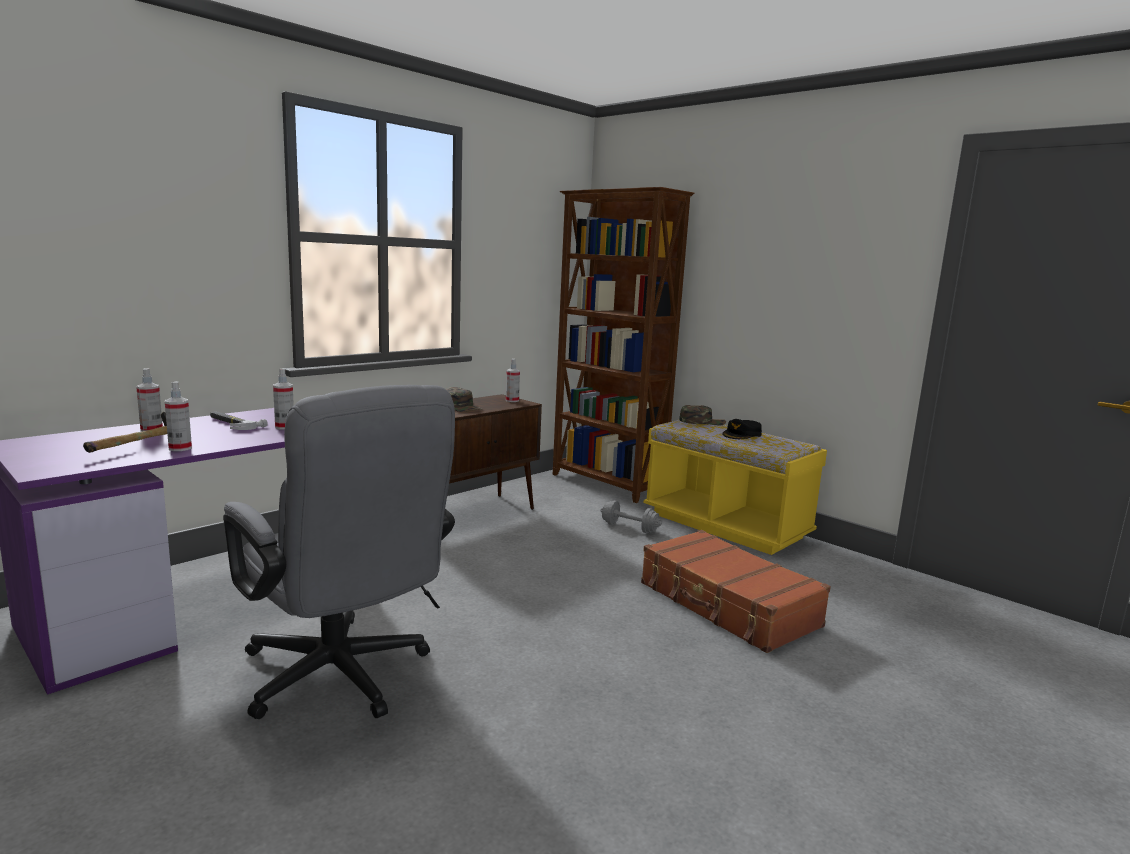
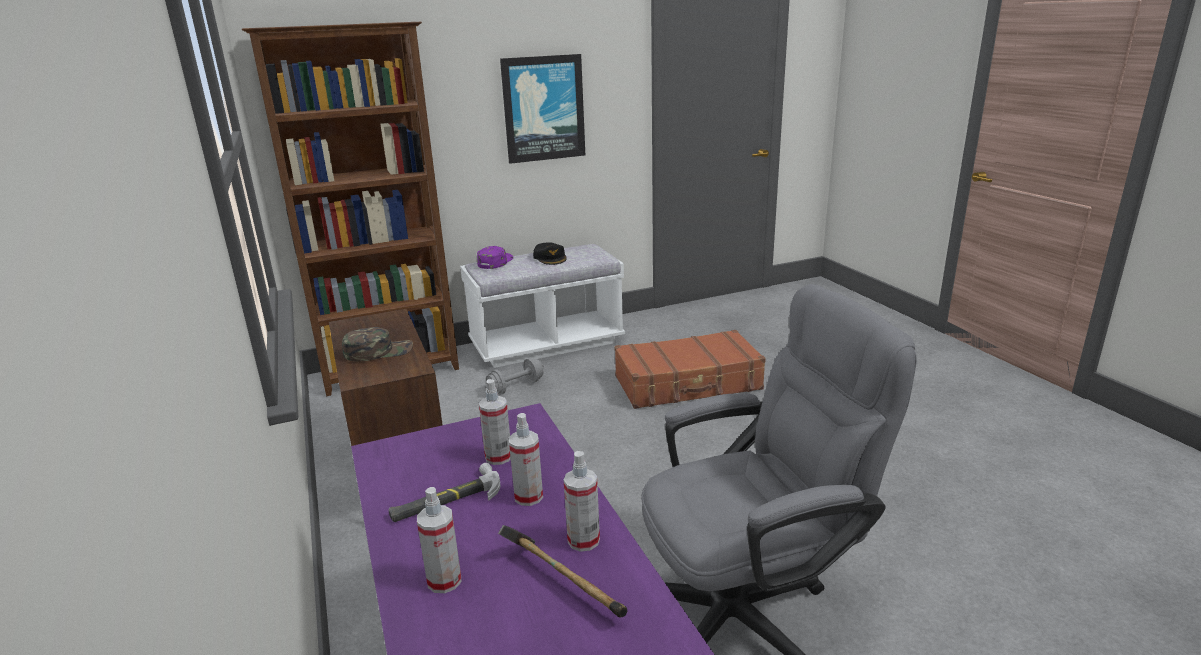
camera: 65 degrees left, 10 degrees up
spray bottle [506,359,520,402] -> spray bottle moved to [509,413,543,506]
yellow bench [644,420,827,555] -> white bench [460,244,625,368]
green cap [679,405,726,425] -> purple cap [477,246,513,269]
none -> picture [500,54,585,164]

